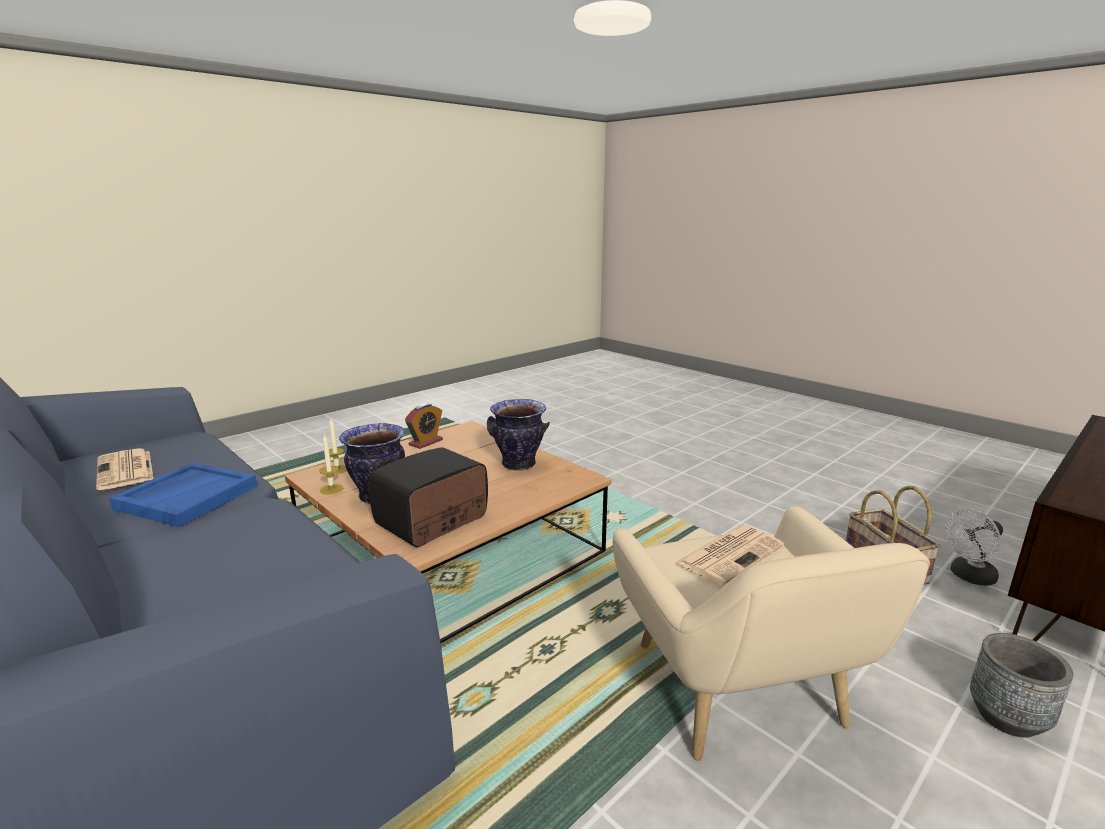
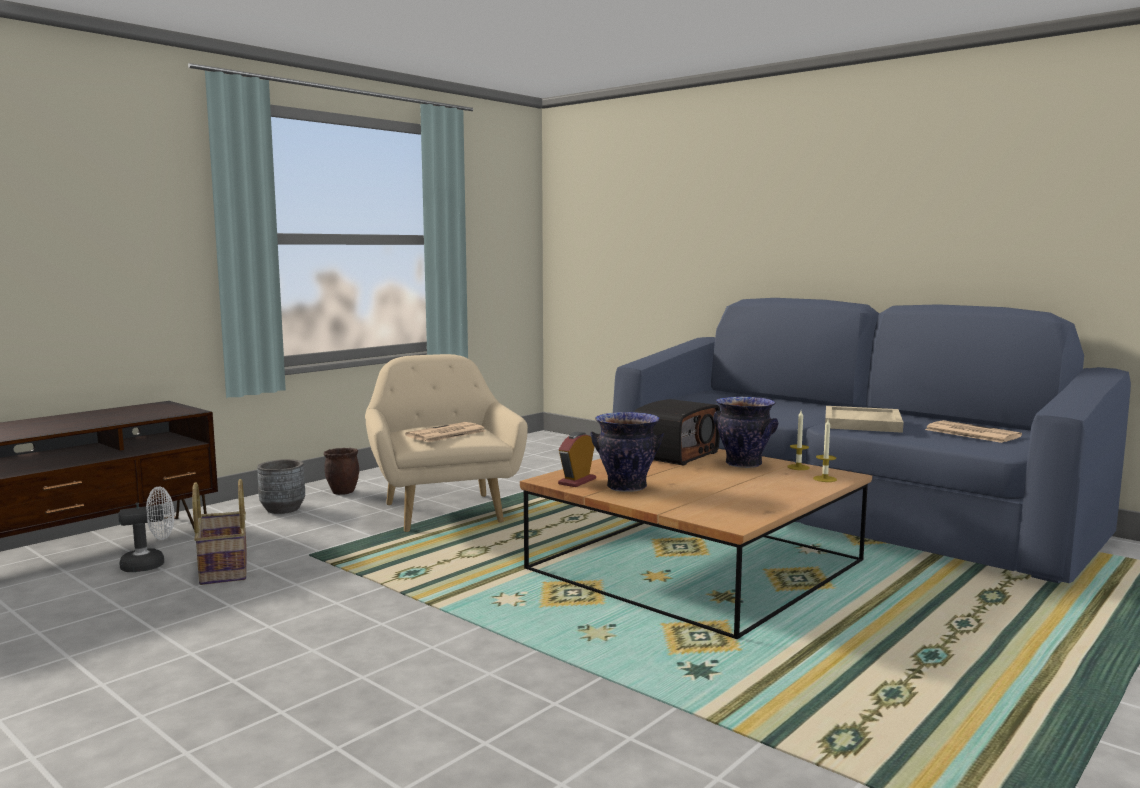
camera: 175 degrees right, 10 degrees down
blue tray [109,462,257,527] -> beige tray [825,406,904,433]
alarm clock [405,403,443,449] -> alarm clock moved to [558,432,596,487]
none -> brown planter [324,448,359,495]

